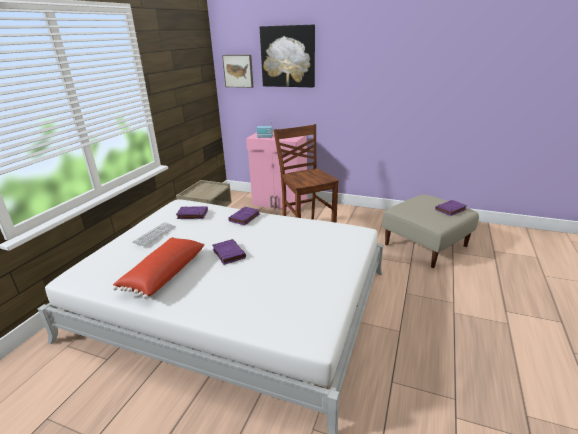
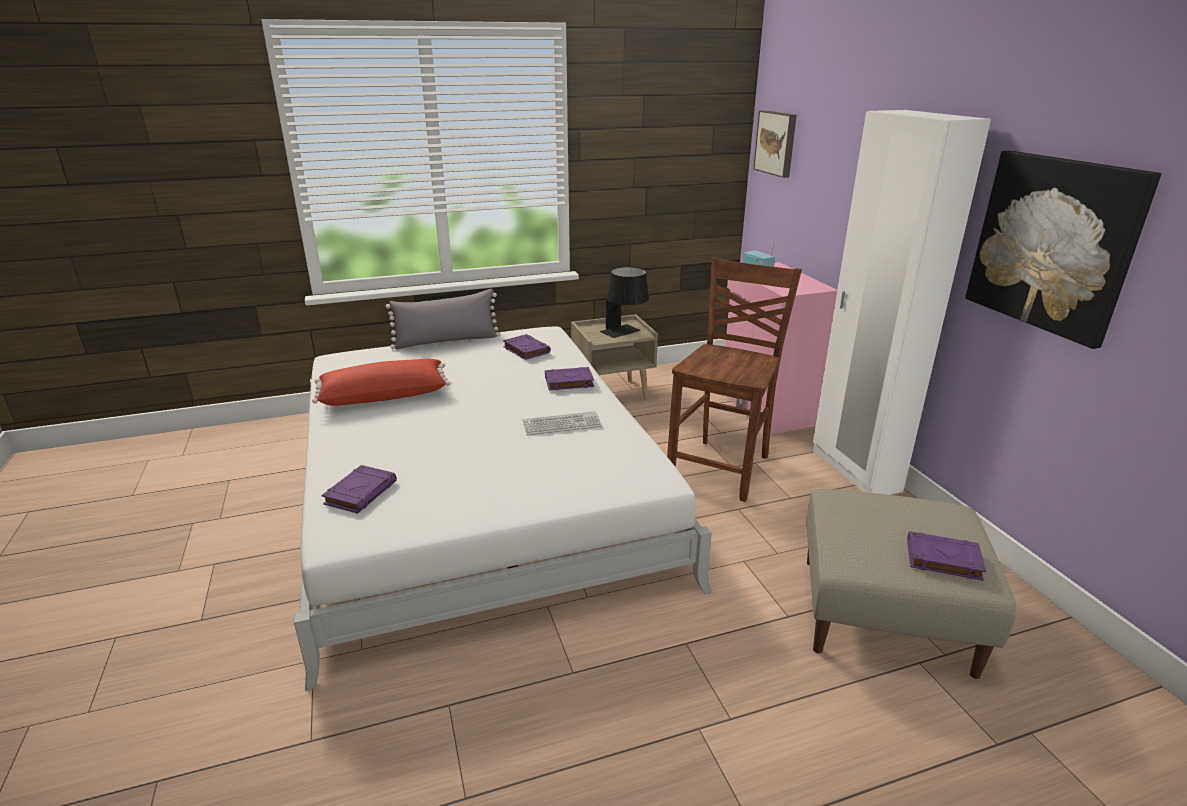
camera: 50 degrees right, 0 degrees up
keyboard [133,222,176,247] -> keyboard moved to [522,411,602,435]
purple book [212,239,246,265] -> purple book moved to [322,465,397,513]
picture [260,25,315,88] -> picture moved to [965,150,1161,349]
none -> grey pillow [386,289,501,350]
none -> black table lamp [600,267,649,338]
none -> white wardrobe [813,110,991,495]

